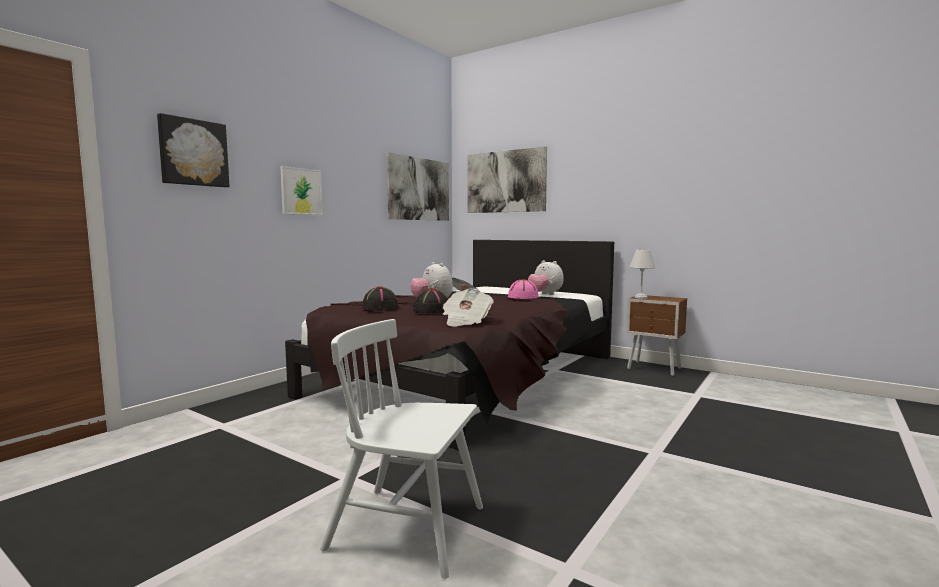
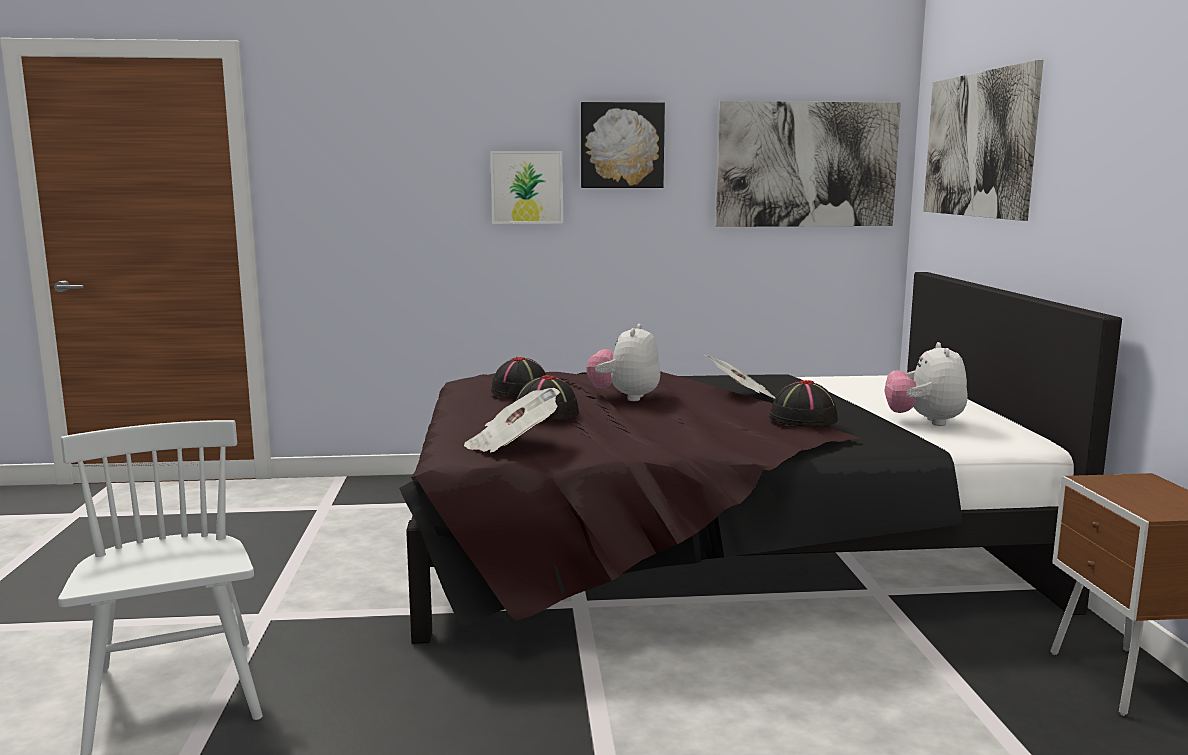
camera: 50 degrees right, 5 degrees up
picture [157,113,230,187] -> picture moved to [581,102,665,188]
pink hat [507,279,539,299] -> black hat [769,380,838,426]
white table lamp [630,249,656,299] -> none

